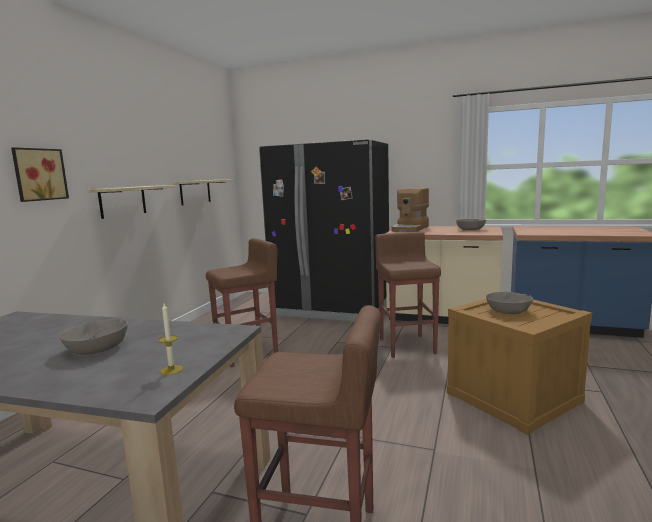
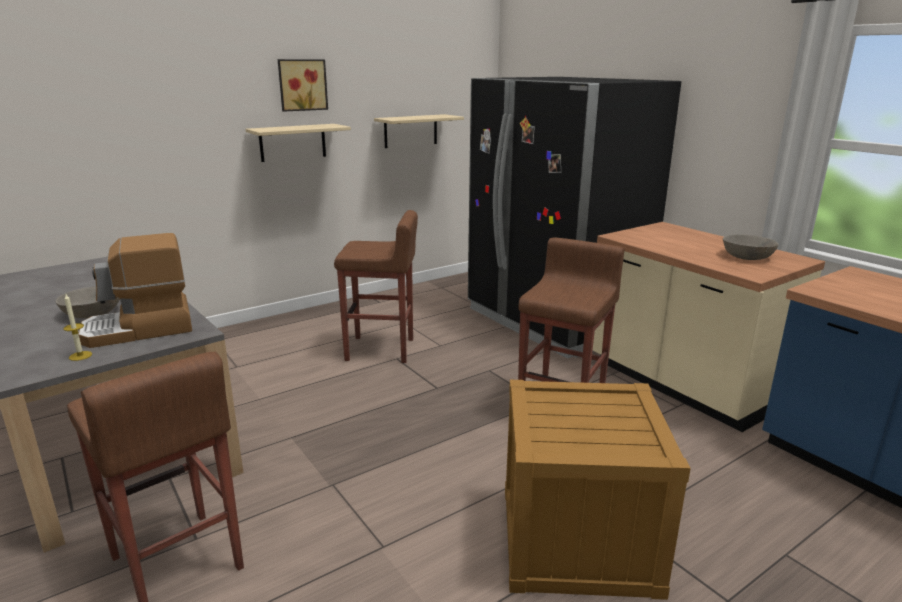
camera: 35 degrees right, 10 degrees up
picture [11,147,69,202] -> picture moved to [278,59,328,112]
coffee machine [391,188,429,232] -> coffee machine moved to [79,233,192,348]
grey bowl [486,292,533,314] -> none

